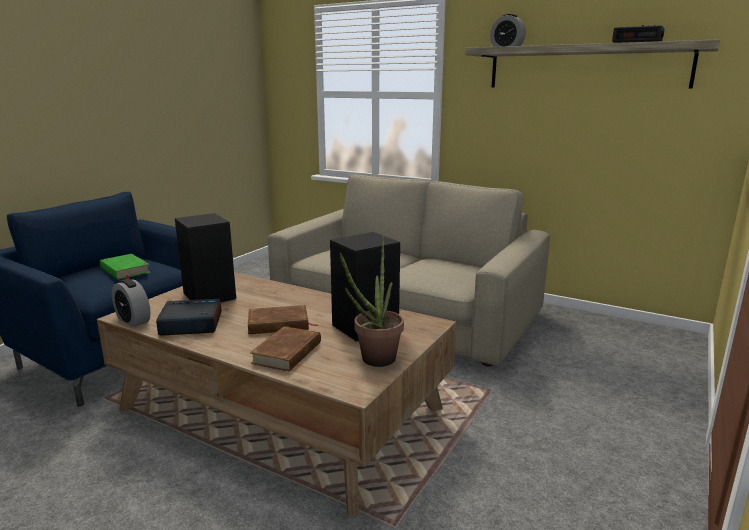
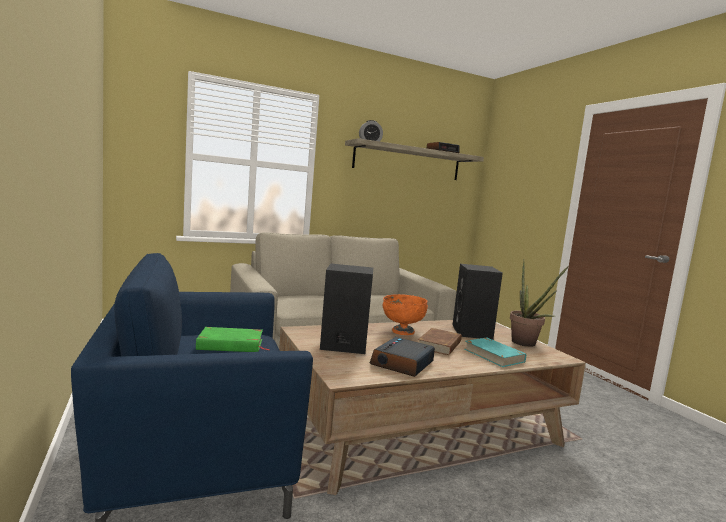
camera: 55 degrees left, 10 degrees down
alarm clock [112,279,151,327] -> none
brown book [250,326,321,372] -> turquoise book [464,337,526,367]
none -> orange bowl [383,294,428,335]

